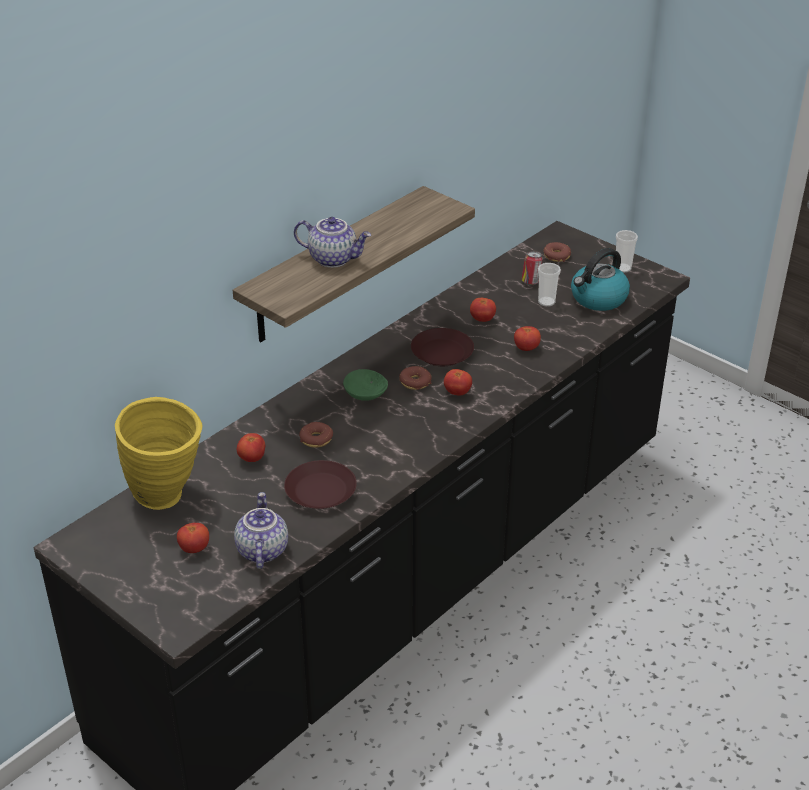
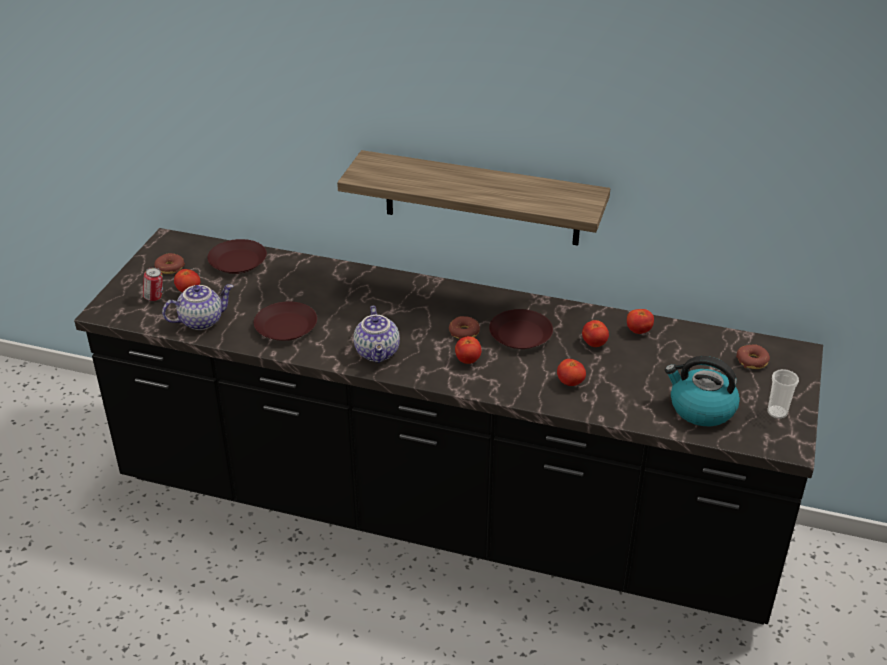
camera: 65 degrees right, 0 degrees up
yellow vase [115,397,202,510] -> brown plate [207,239,267,274]
tomato [237,433,265,462] -> tomato moved to [627,309,654,334]
teapot [294,217,371,268] -> teapot moved to [354,306,400,363]
donut [299,422,333,448] -> donut moved to [154,253,185,274]
green bowl [343,369,388,401] -> none
can [522,252,542,285] -> can moved to [143,267,163,301]
cup [538,263,561,307] -> none

